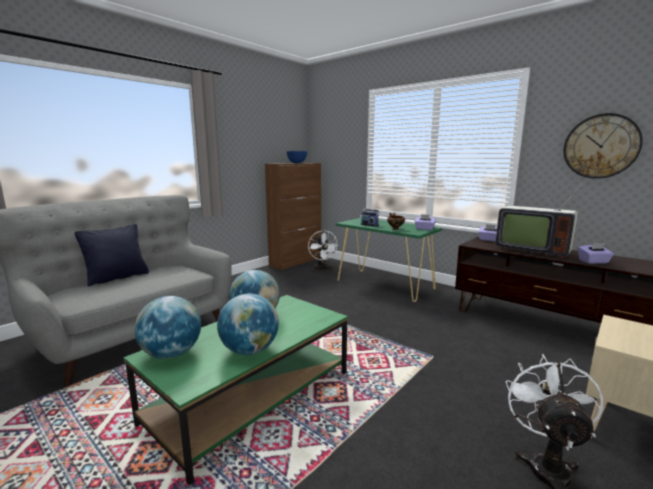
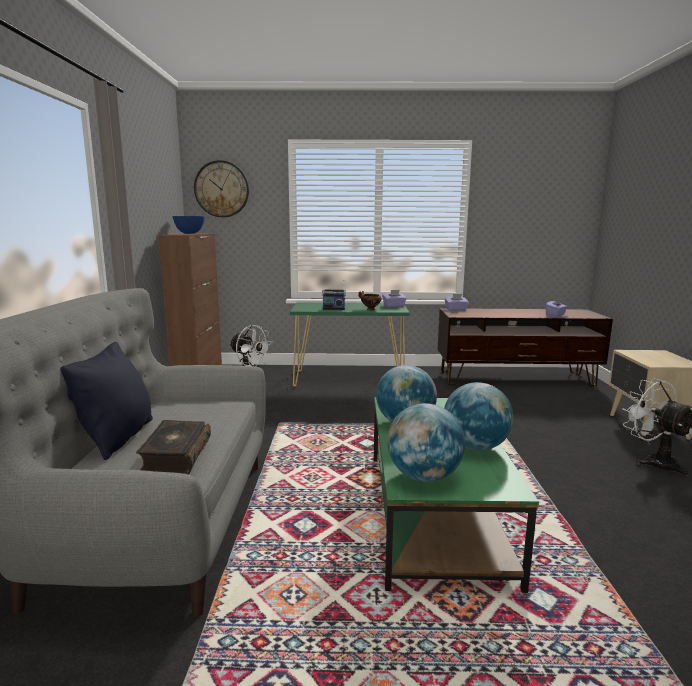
camera: 40 degrees left, 0 degrees up
television [496,178,587,259] -> none
wall clock [563,113,643,179] -> wall clock moved to [194,160,249,217]
none -> book [136,420,211,474]

